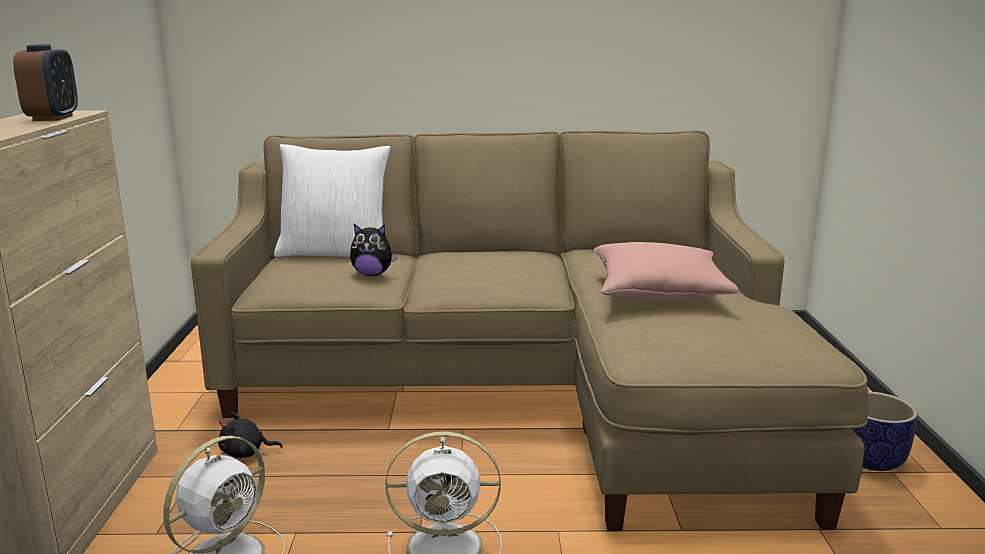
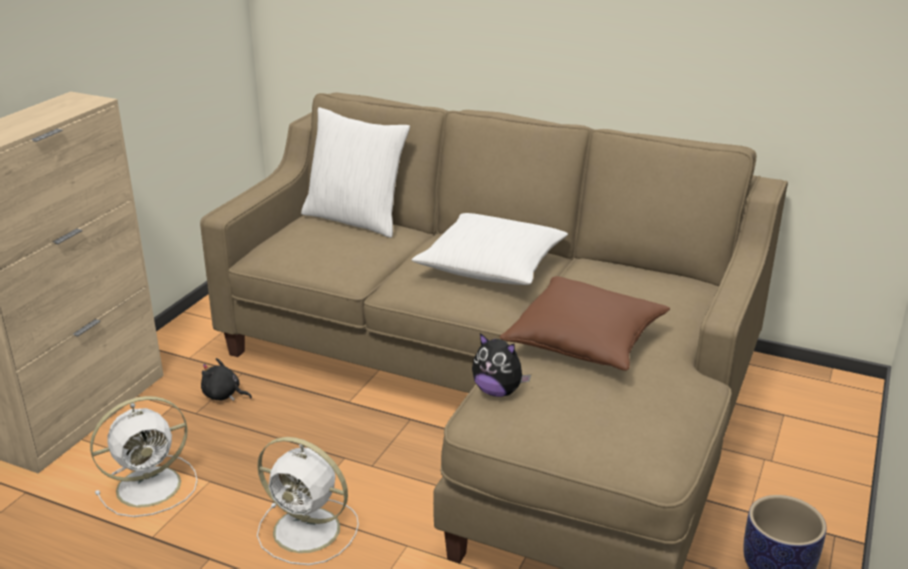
camera: 25 degrees right, 10 degrees up
alarm clock [13,44,78,121] -> none
plush toy [350,224,398,276] -> plush toy moved to [472,333,531,397]
pink pillow [594,242,739,300] -> brown pillow [500,276,670,371]
none -> white pillow [412,213,568,285]

